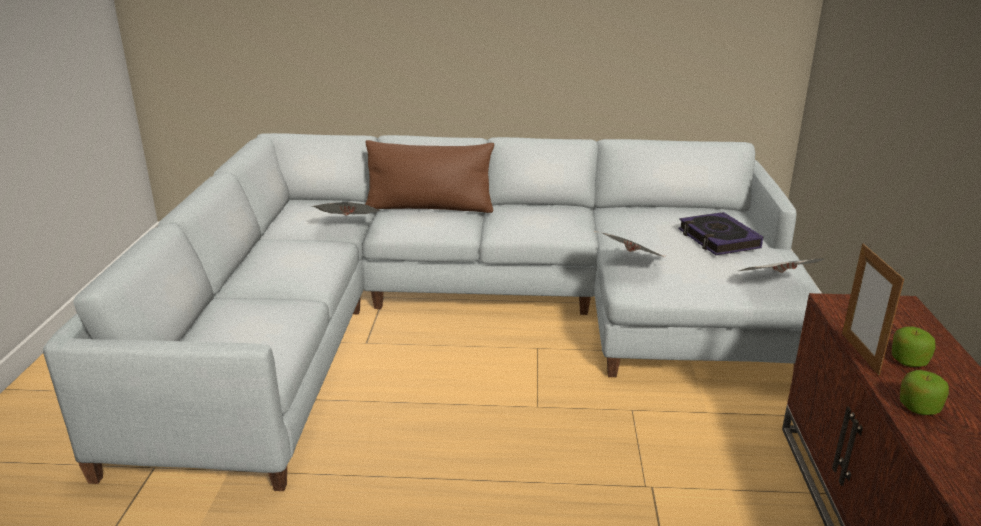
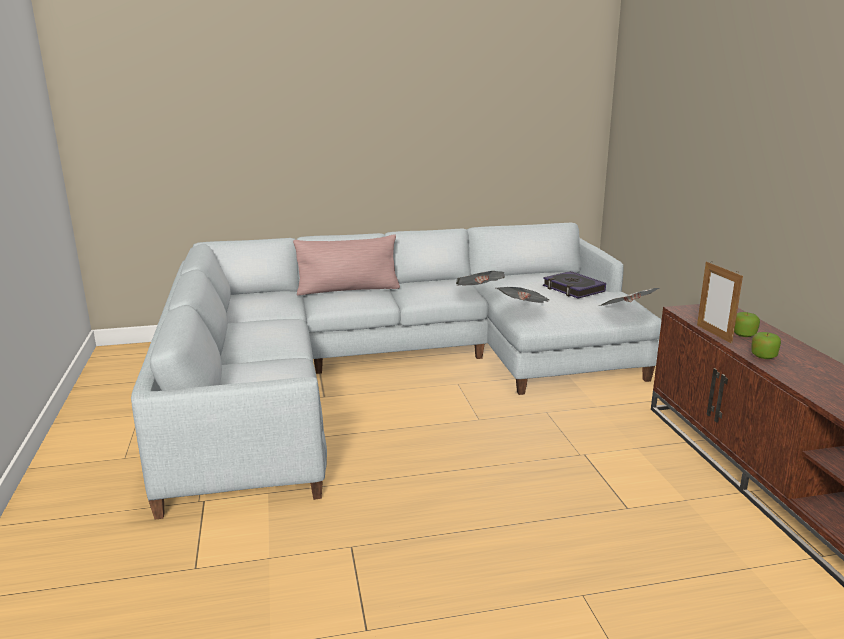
camera: 15 degrees left, 5 degrees down
newspaper [312,202,380,216] -> newspaper moved to [456,271,505,286]
brown pillow [365,140,494,213] -> pink pillow [293,235,400,295]

